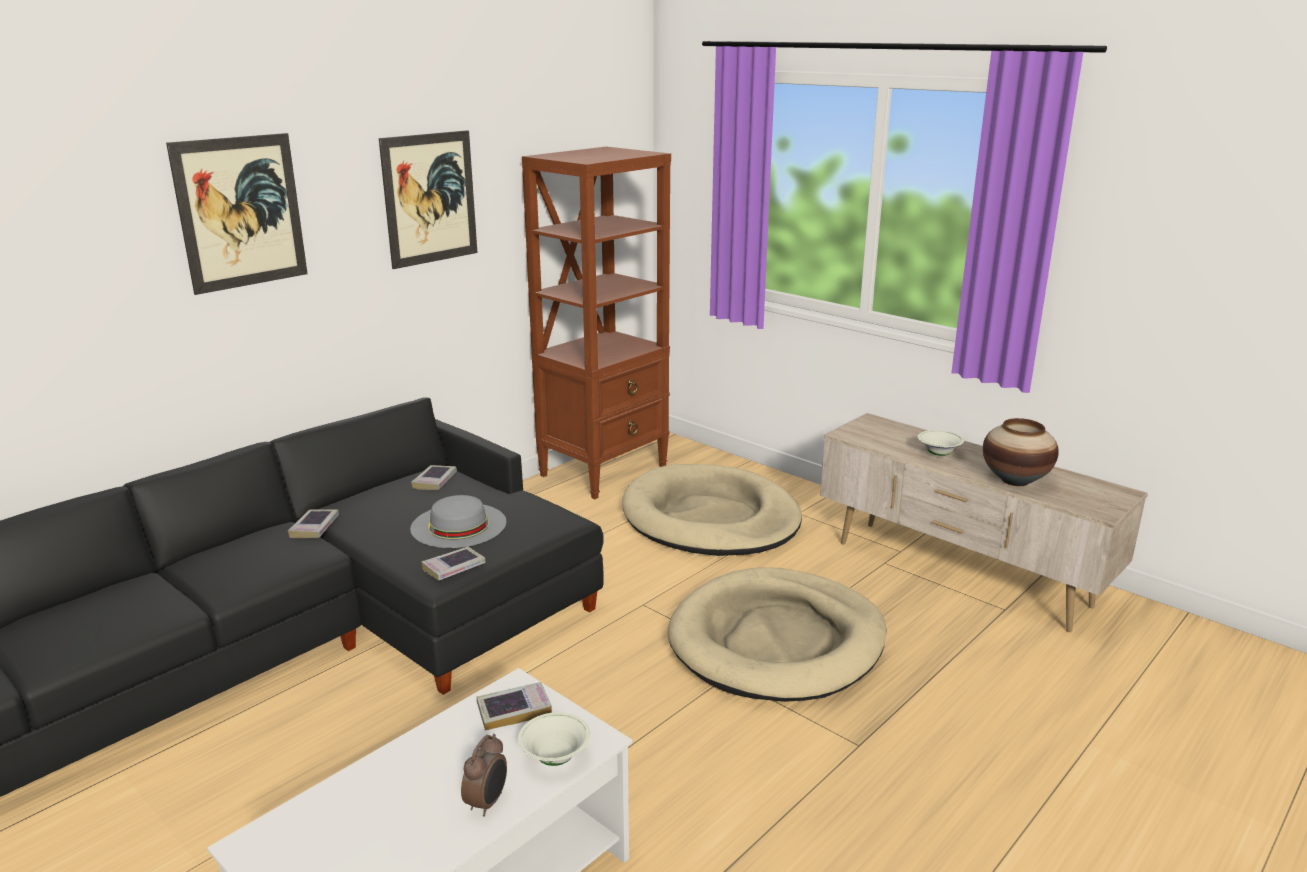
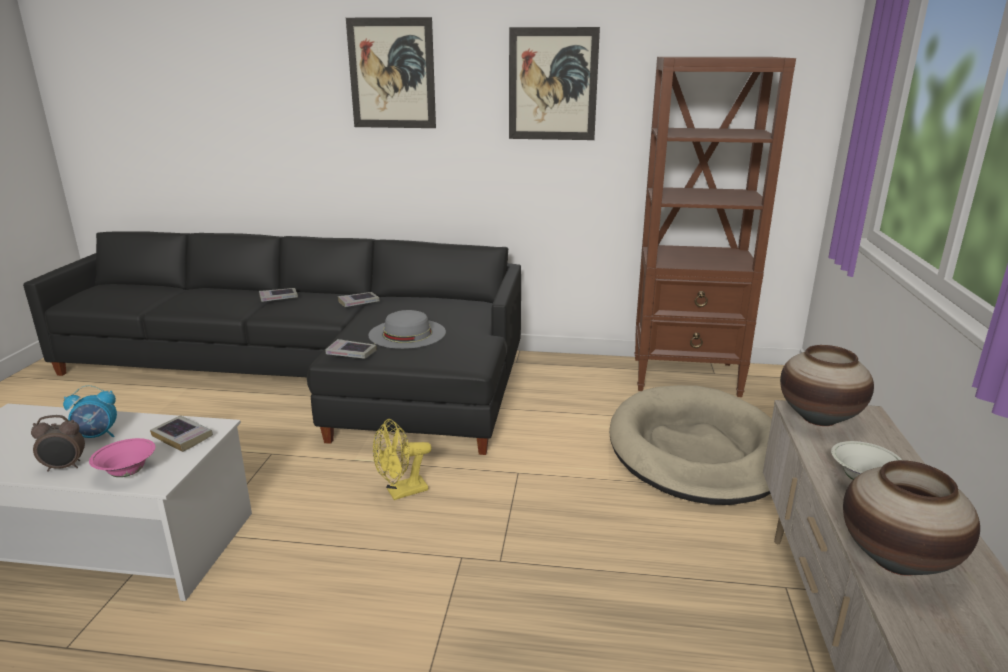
camera: 55 degrees right, 0 degrees up
book [411,465,457,490] -> book moved to [259,288,298,302]
white bowl [518,712,590,766] -> pink bowl [89,438,155,477]
beige dog bed [668,567,887,702] -> none
none -> alarm clock [63,385,117,438]
none -> yellow fan [373,419,431,500]
none -> vase [780,345,874,426]

